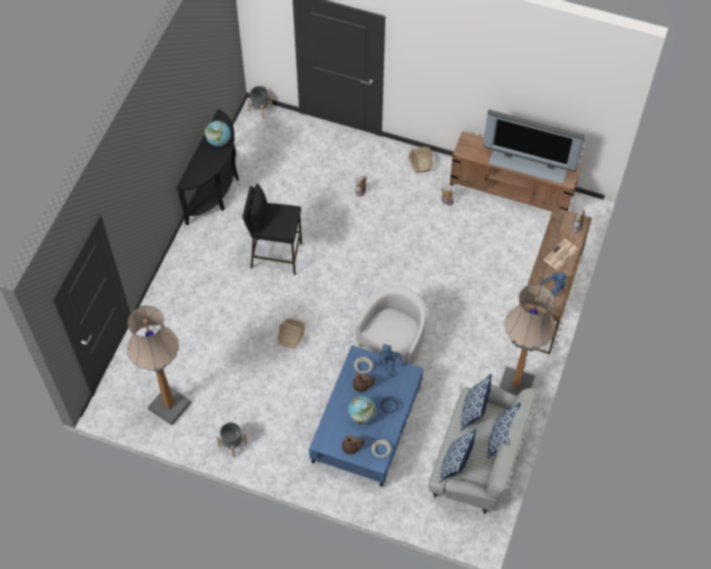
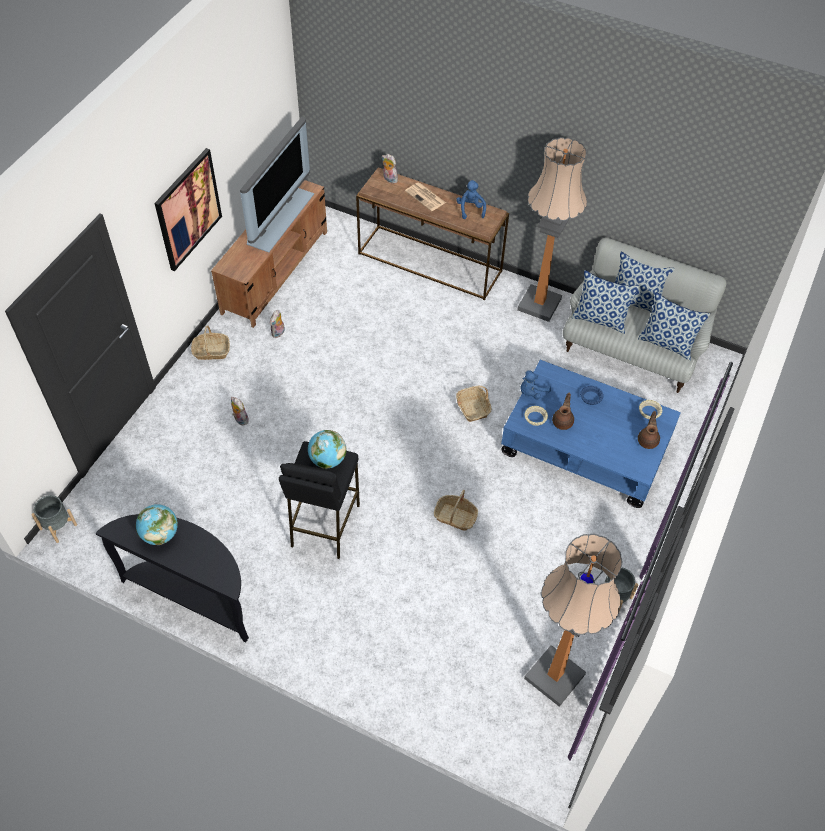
camera: 85 degrees left, 5 degrees down
globe [348,396,376,424] -> globe moved to [308,430,346,469]
white armchair [356,286,427,364] -> basket [456,386,491,422]
none -> picture [155,148,222,271]

